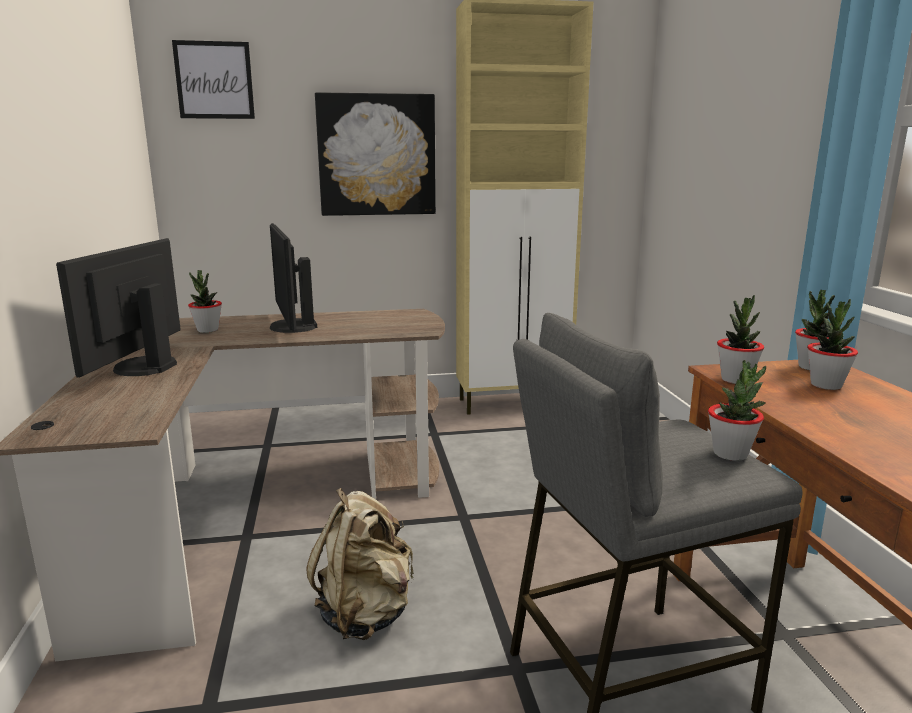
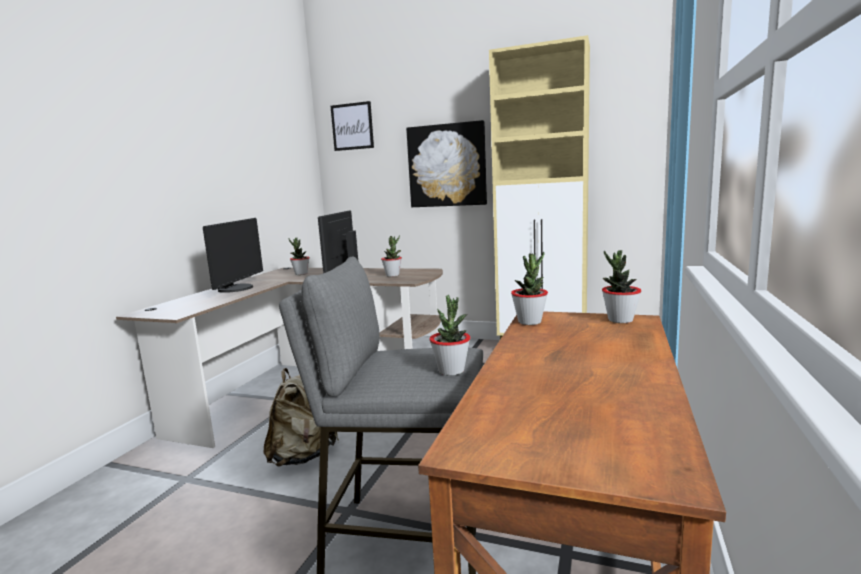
camera: 30 degrees right, 5 degrees down
monitor [56,238,181,378] -> monitor turned 150 degrees clockwise [203,218,263,293]
potted plant [807,299,858,390] -> potted plant moved to [381,235,402,277]

